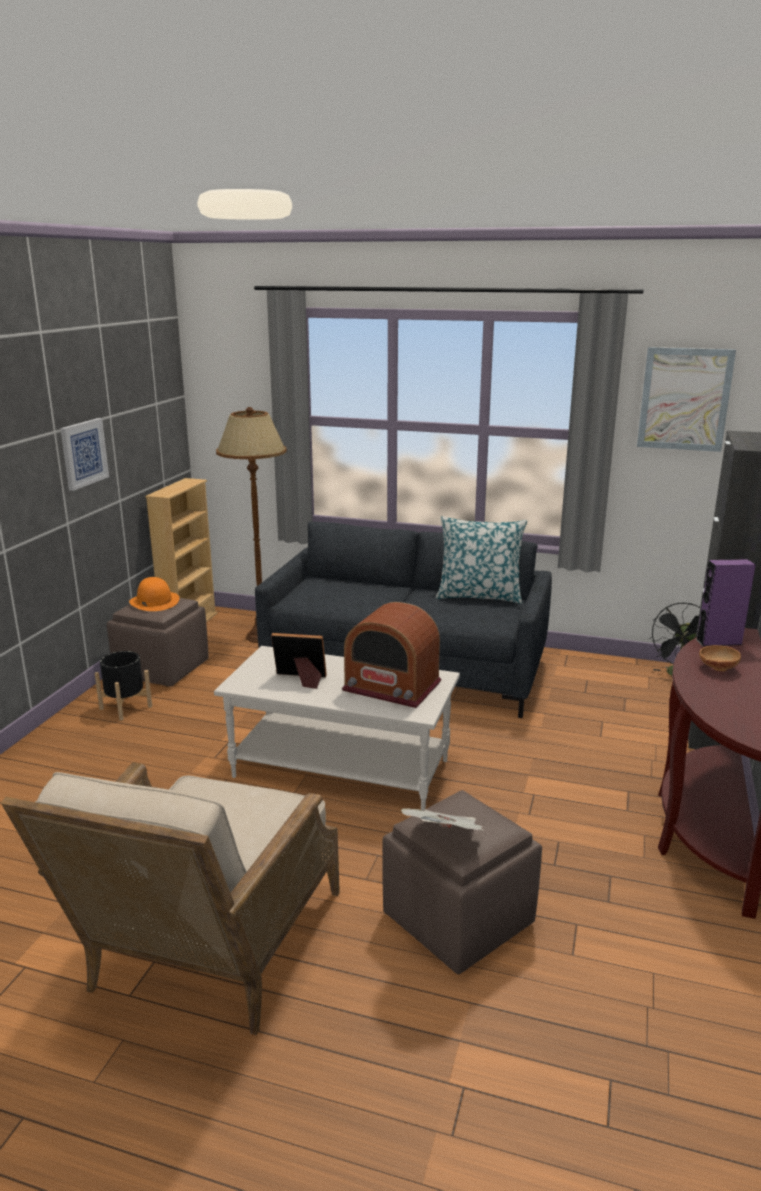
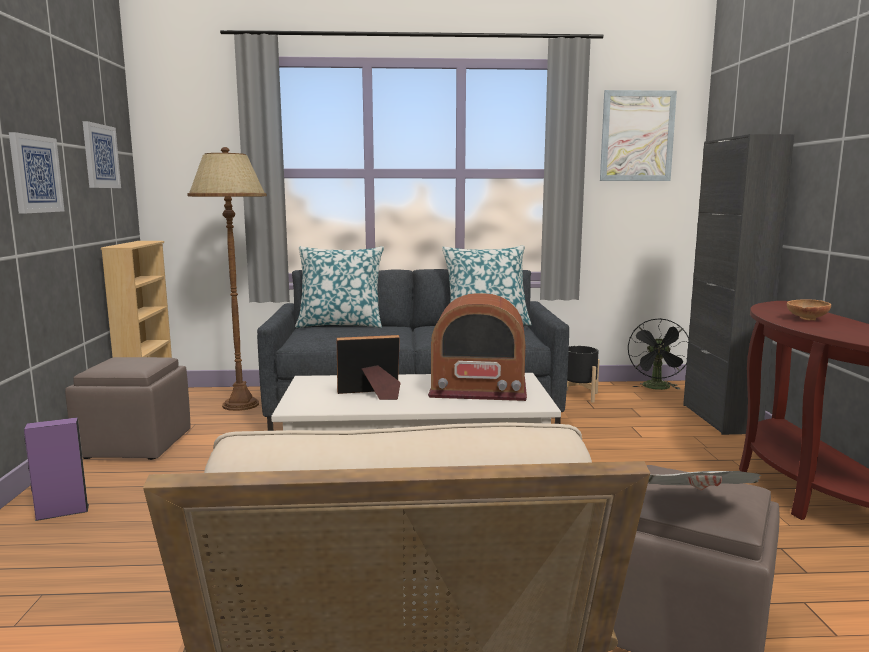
camera: 20 degrees left, 10 degrees down
black planter [95,651,152,721] -> black planter moved to [567,346,599,403]
orange hat [129,577,180,611] -> none
purple speaker [696,559,756,646] -> purple speaker moved to [24,417,89,521]
none -> picture [83,121,121,188]
none -> pillow [295,246,384,328]

